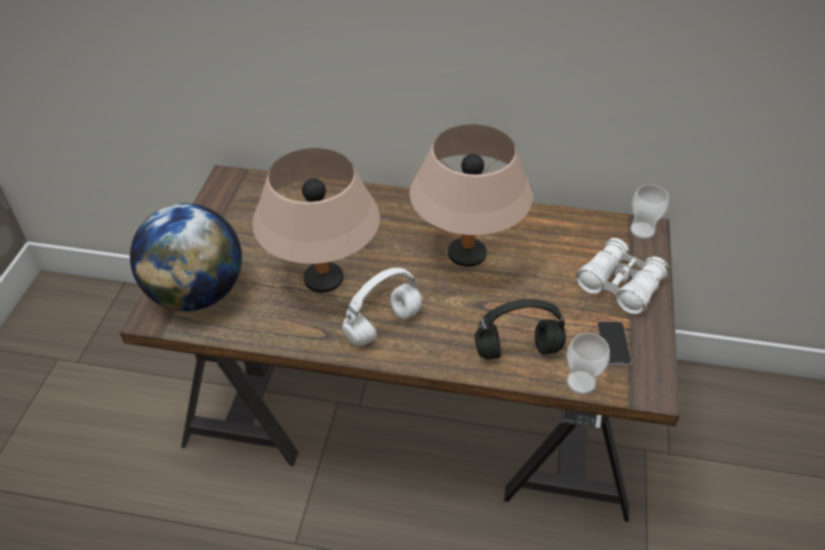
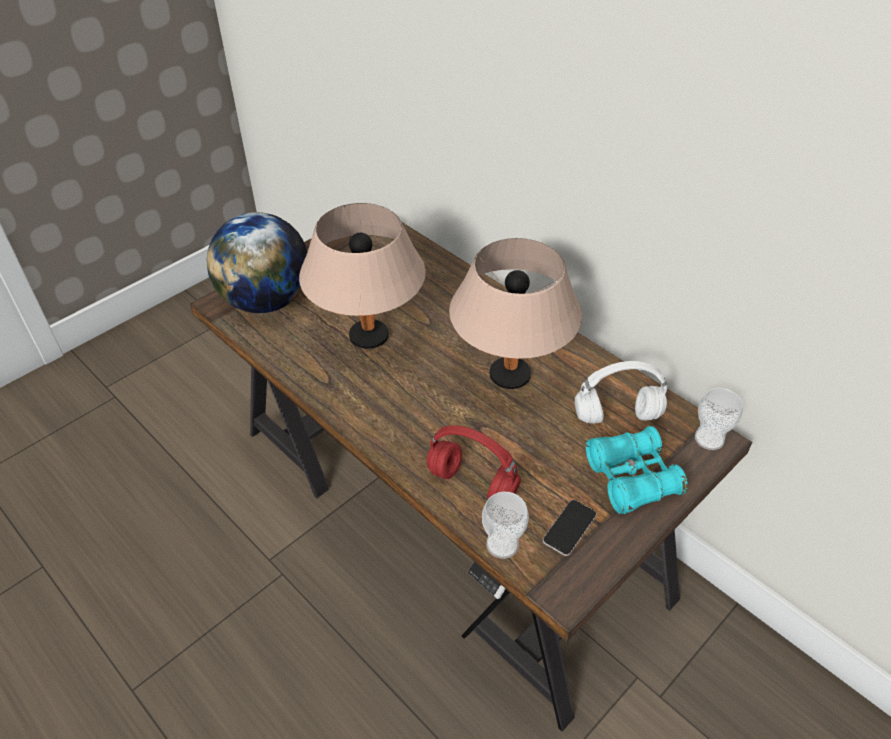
camera: 35 degrees right, 0 degrees up
white headphones [342,268,422,346] -> white headphones moved to [575,361,667,424]
black headphones [475,299,566,360] -> red headphones [427,425,521,499]
white binoculars [576,238,670,314] -> turquoise binoculars [586,426,688,514]

